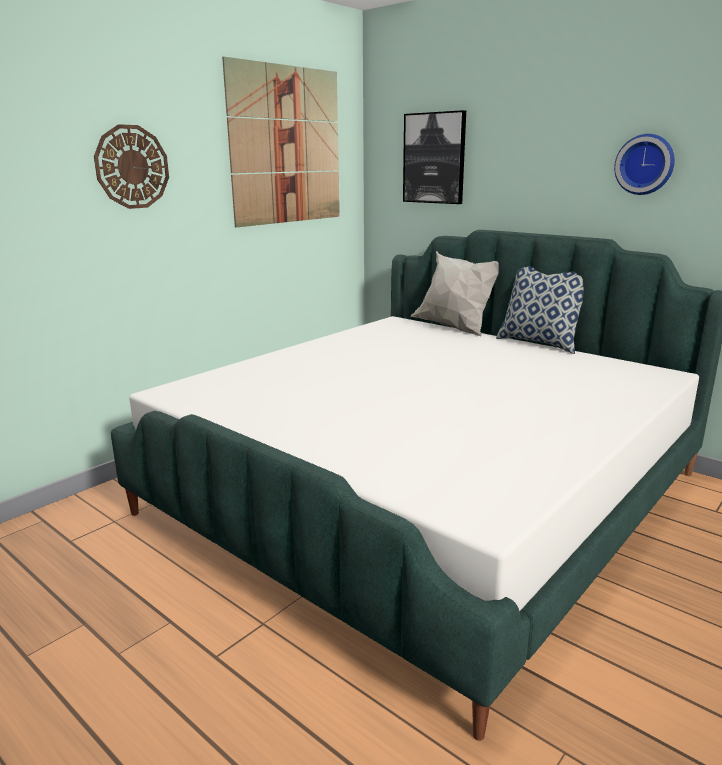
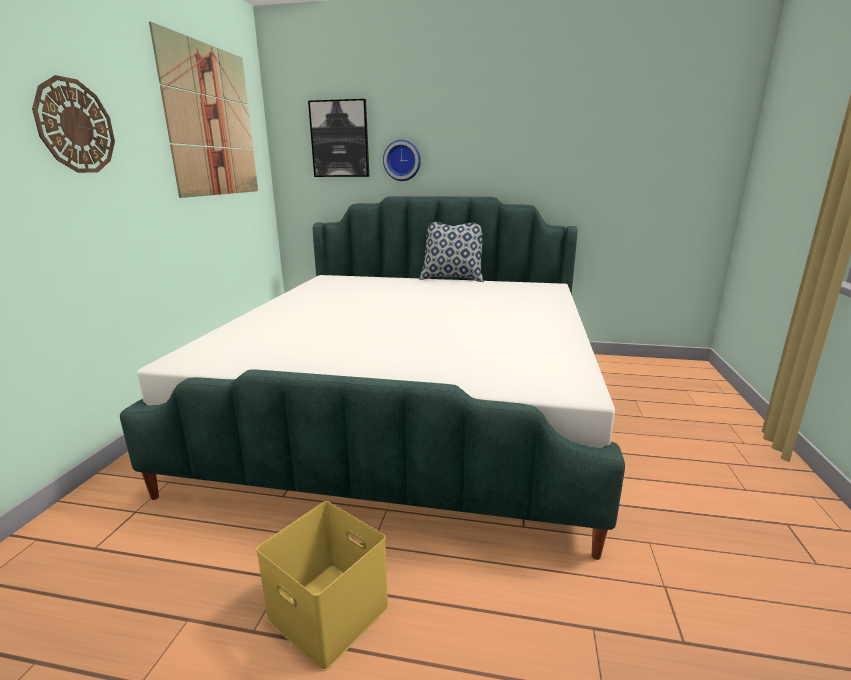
camera: 30 degrees left, 0 degrees up
white pillow [411,251,499,336] -> none
wall clock [614,134,675,195] -> wall clock moved to [383,140,421,181]
none -> yellow storage box [256,501,389,671]

